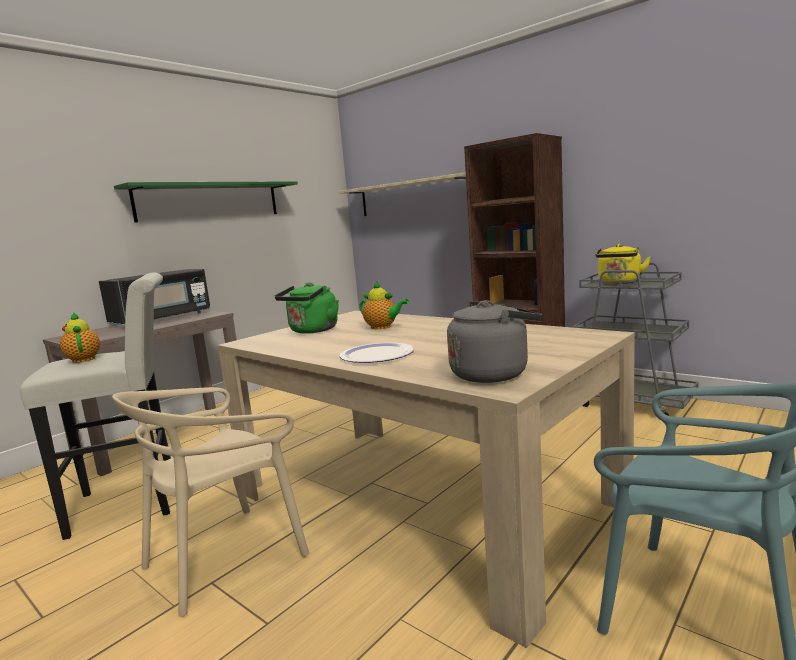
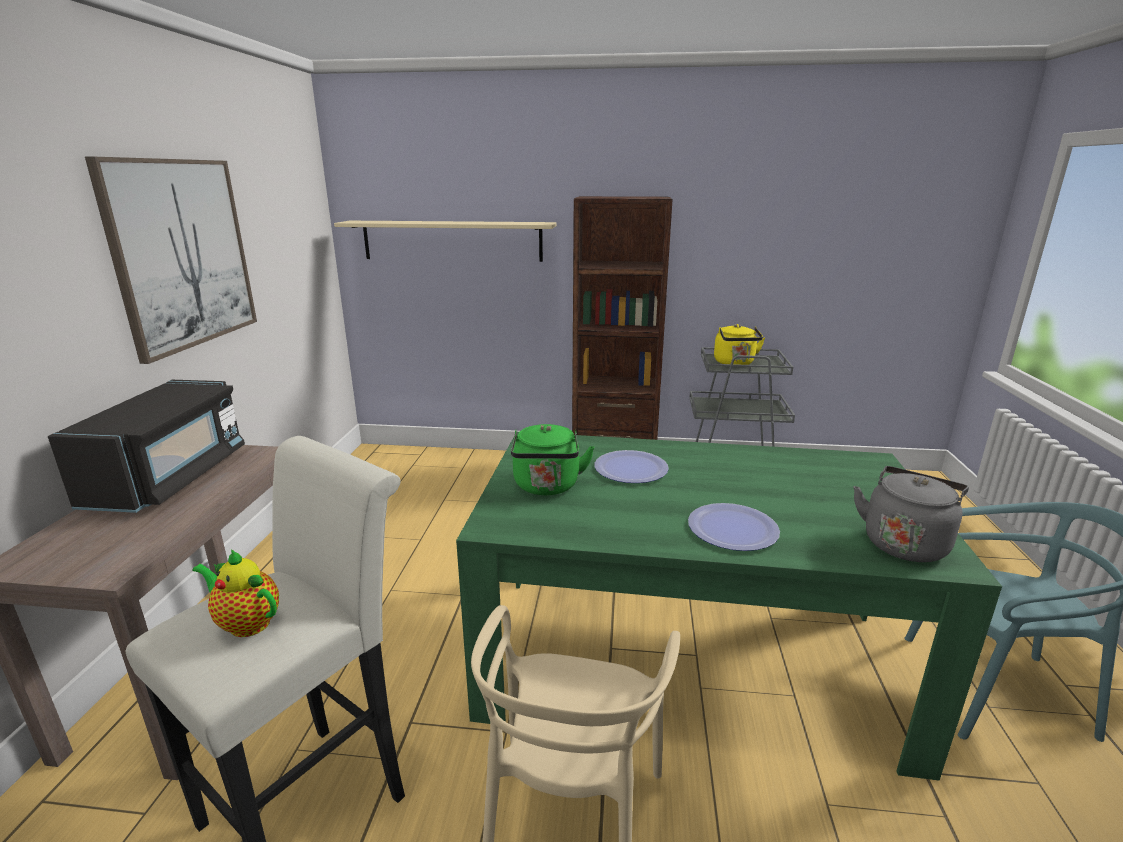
camera: 35 degrees left, 10 degrees up
green shelf [114,181,298,223] -> picture [85,157,257,364]
beige dining table [218,311,635,648] -> green dining table [456,432,1002,780]
teapot [359,282,409,329] -> plate [594,450,669,483]

